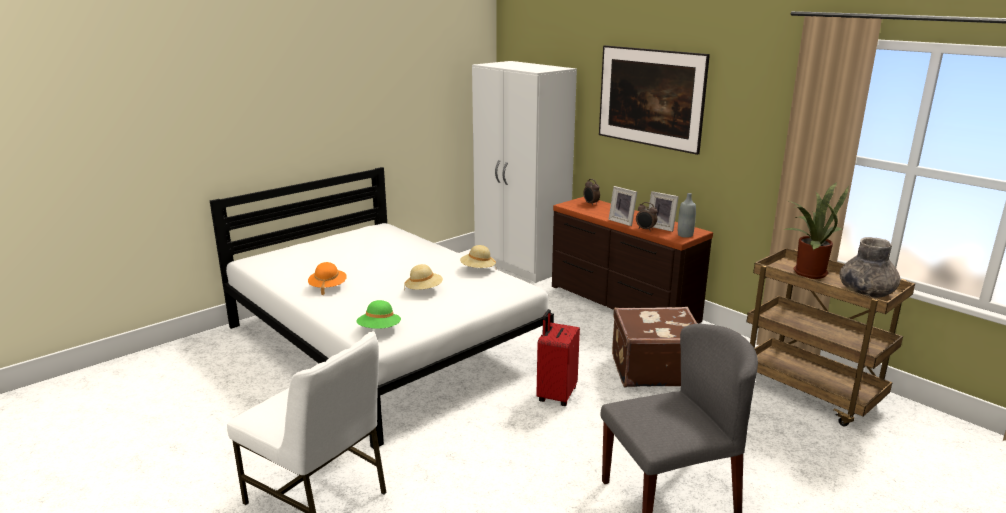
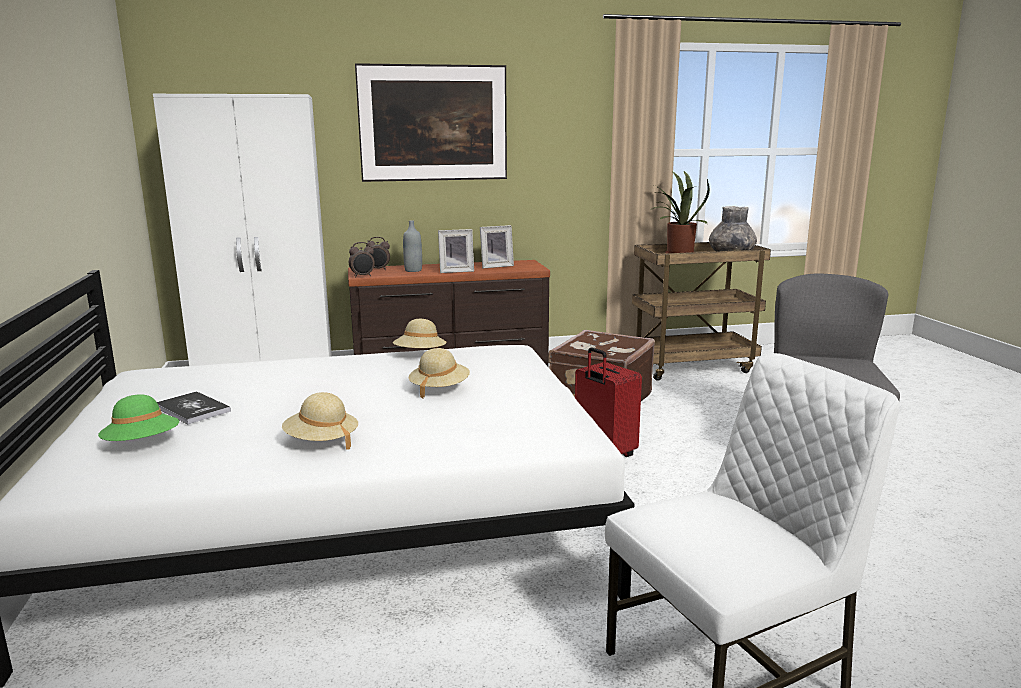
camera: 60 degrees left, 5 degrees down
orange hat [308,262,347,295] -> beige hat [282,392,358,450]
green hat [356,300,401,329] -> green hat moved to [98,394,179,441]
alarm clock [636,202,657,230] -> alarm clock moved to [349,242,375,277]
grey bottle [678,193,696,238] -> grey bottle moved to [403,220,422,272]
none -> book [157,391,231,424]

